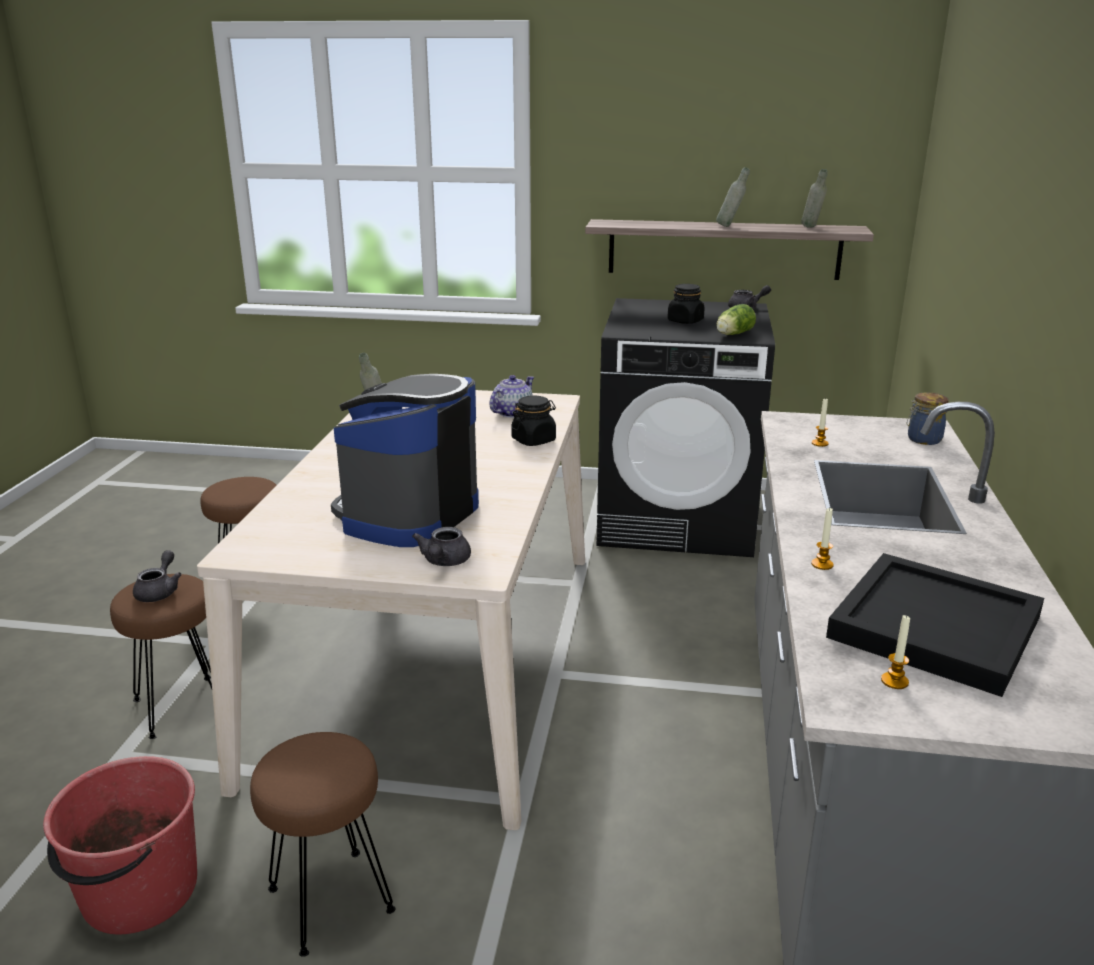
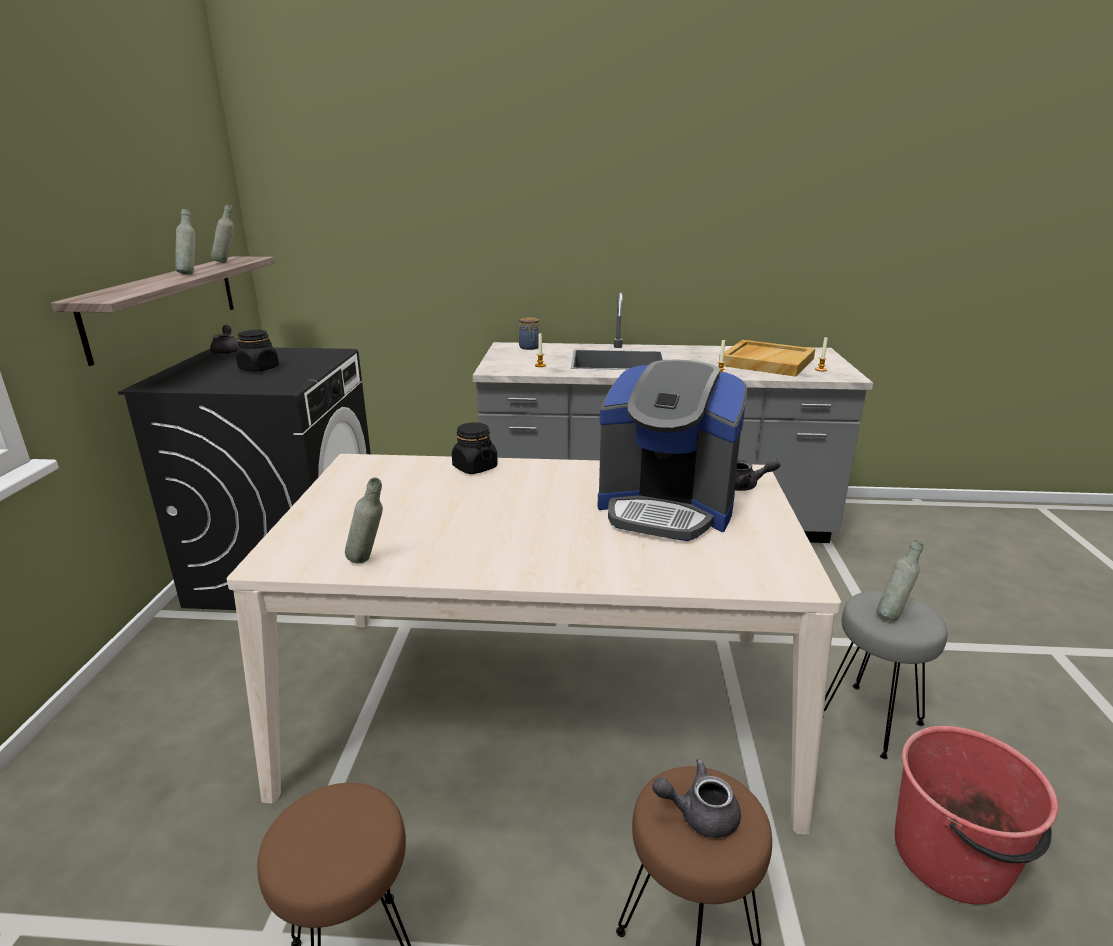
camera: 95 degrees left, 0 degrees up
brown stool [250,732,395,957] -> grey stool [823,591,948,759]
teapot [490,375,534,418] -> none
lettuce [716,304,756,335] -> none
black tray [826,553,1044,697] -> beige tray [719,340,815,377]
none -> grey bottle [876,540,923,621]

